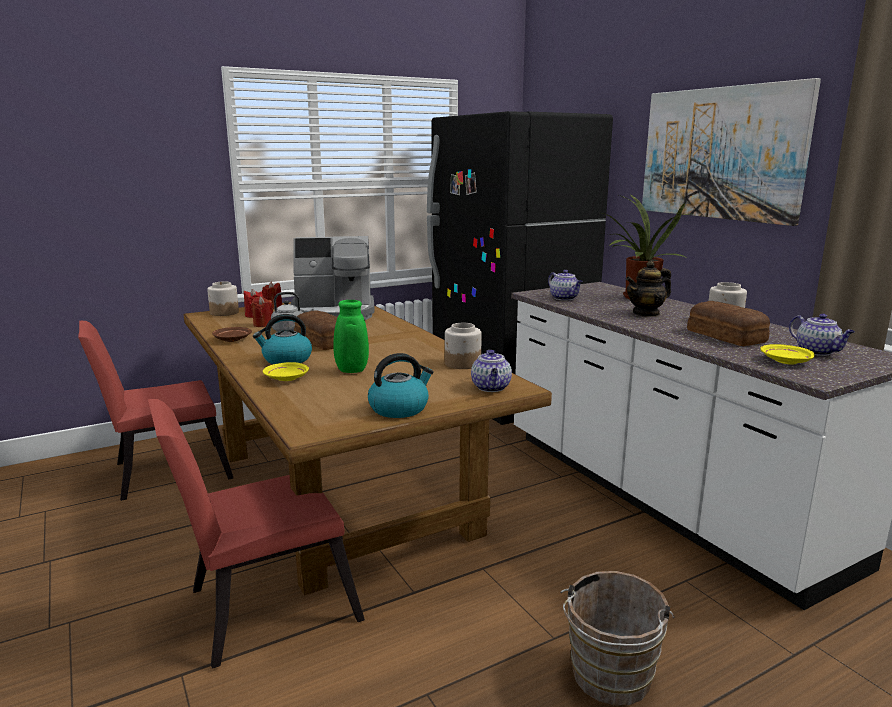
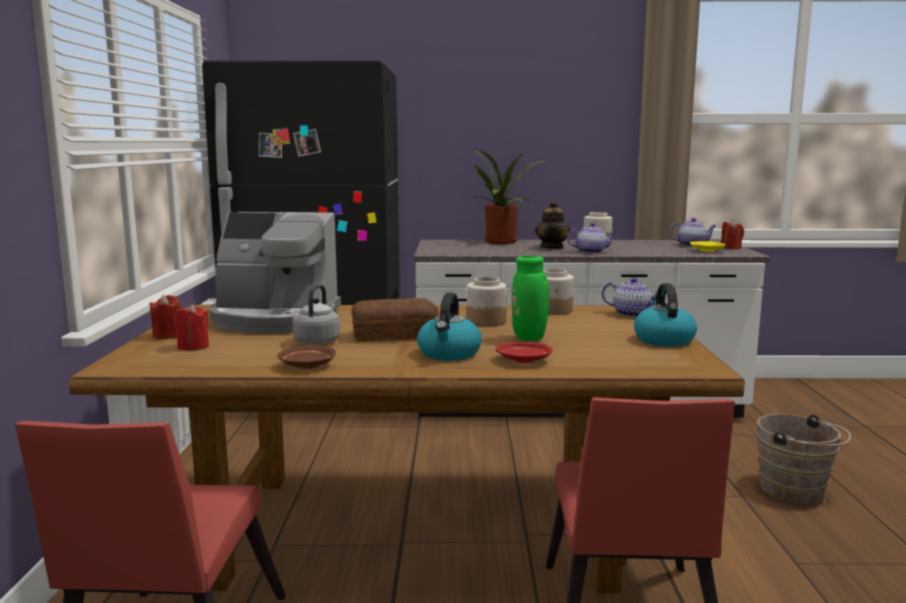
camera: 60 degrees left, 5 degrees down
jar [207,281,239,316] -> jar moved to [467,277,507,327]
red candle [250,296,273,327] -> red candle moved to [721,220,744,249]
yellow plate [263,362,309,381] -> red plate [496,342,553,363]
coffee machine [291,236,375,320] -> coffee machine turned 75 degrees clockwise [209,212,341,334]
teapot [548,270,583,300] -> teapot moved to [567,223,616,253]
picture [642,78,821,226] -> none
bread [687,301,770,346] -> none

